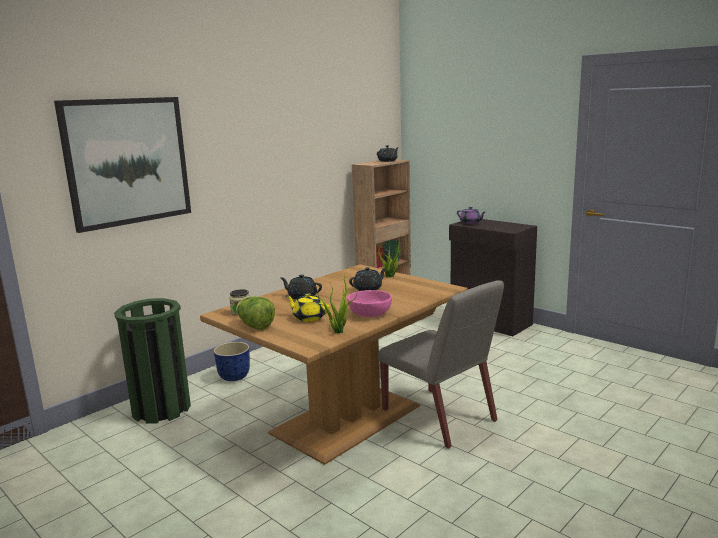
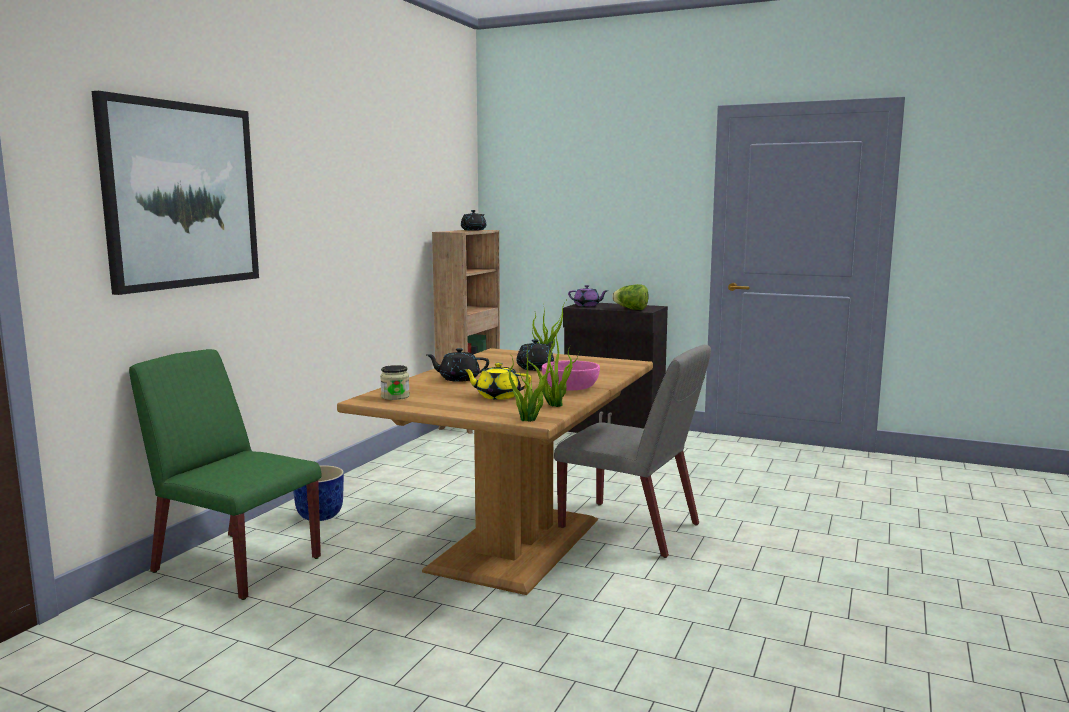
camera: 20 degrees left, 5 degrees down
green trash can [114,298,191,424] -> green chair [129,349,322,600]
lettuce [236,297,275,330] -> lettuce moved to [612,284,648,310]
none -> potted plant [509,343,555,422]

